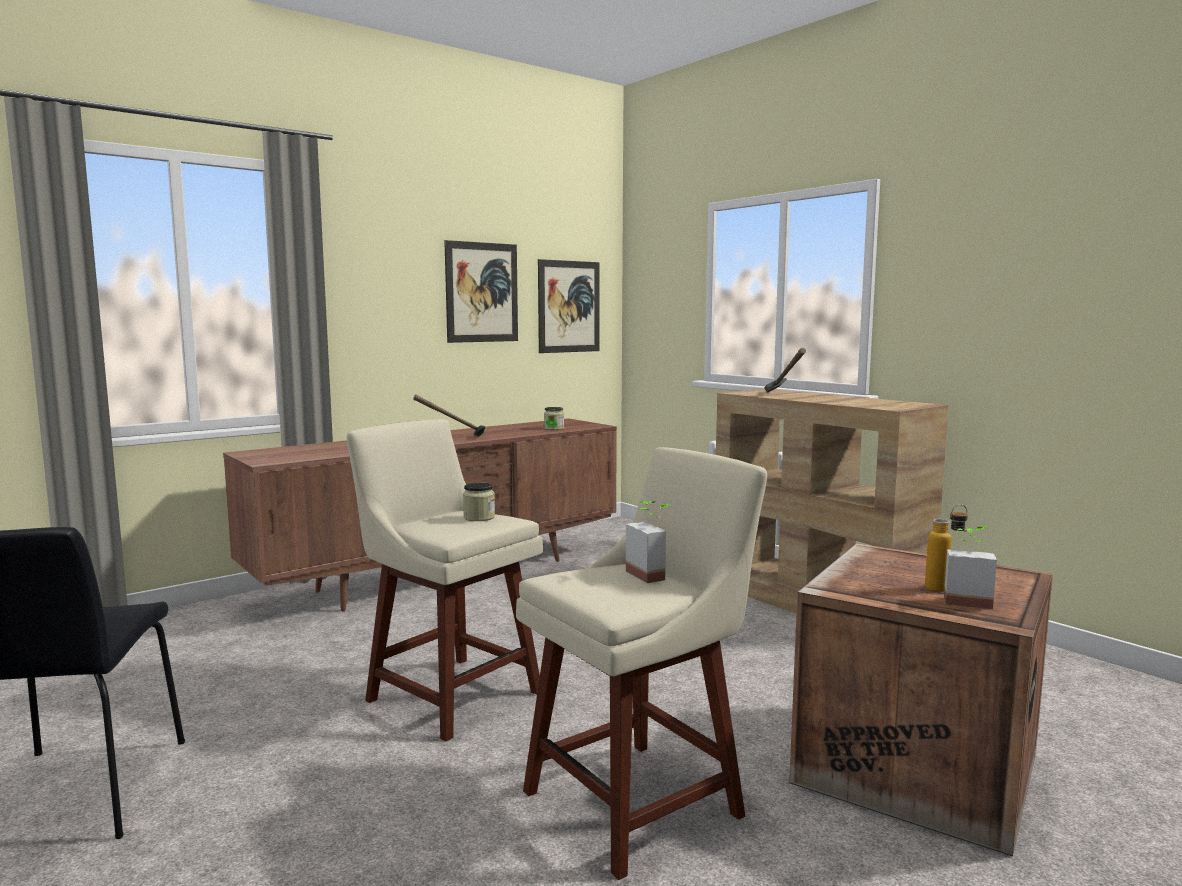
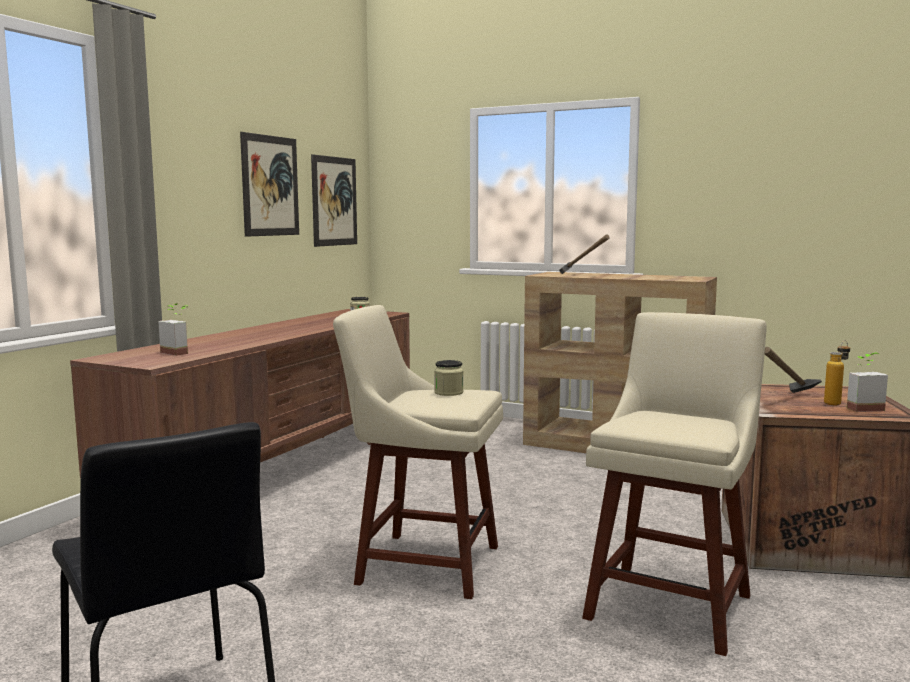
camera: 25 degrees left, 0 degrees up
hammer [413,395,485,437] -> hammer moved to [765,347,822,393]
potted plant [626,501,671,583] -> potted plant moved to [158,303,188,356]

